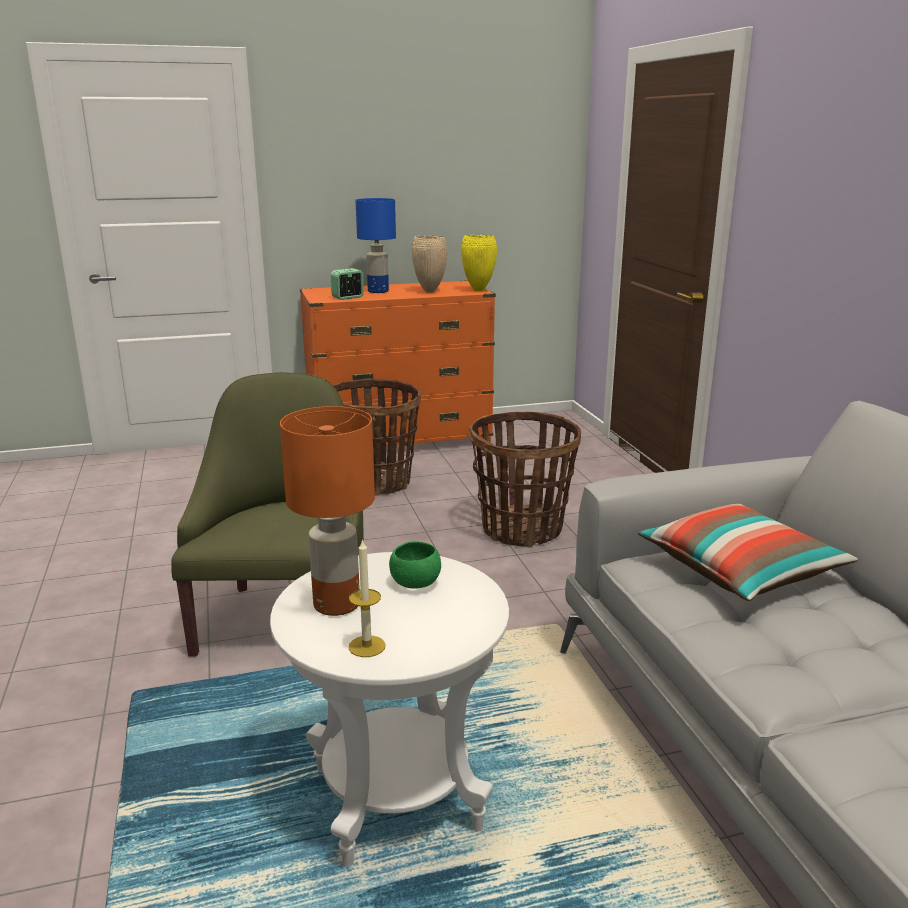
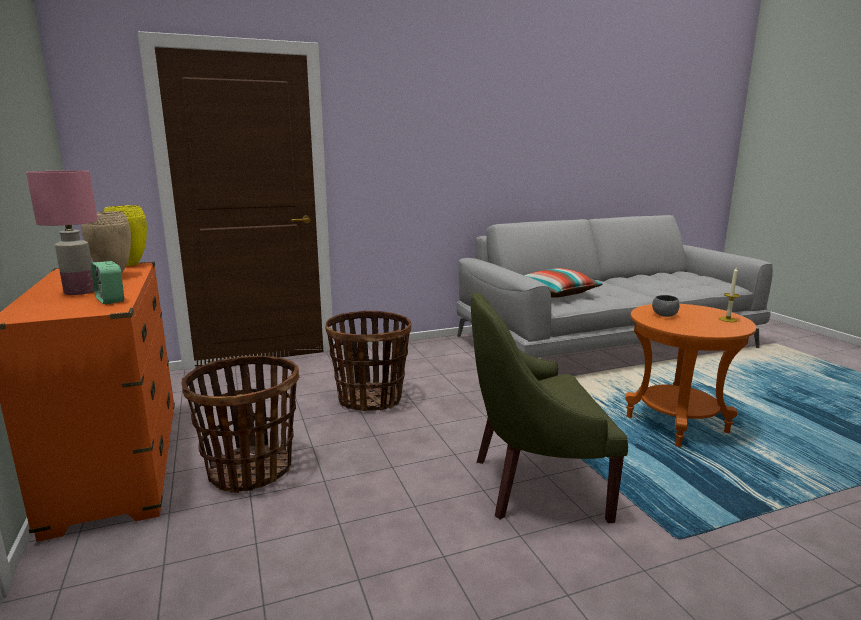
camera: 95 degrees left, 5 degrees down
white side table [270,552,509,867] -> orange side table [625,304,757,447]
orange table lamp [280,406,375,616] -> none
blue table lamp [356,198,396,293] -> pink table lamp [26,170,98,295]
green bowl [389,541,441,588] -> grey bowl [652,295,680,317]

